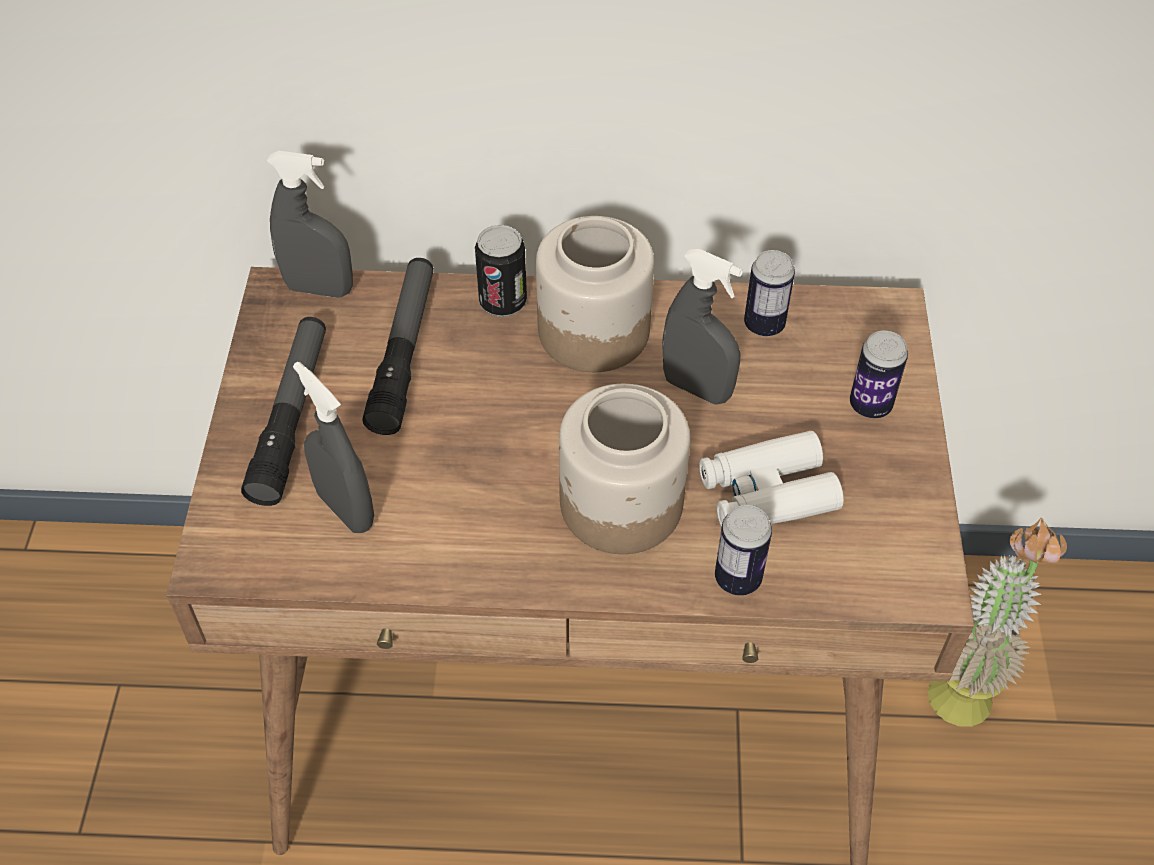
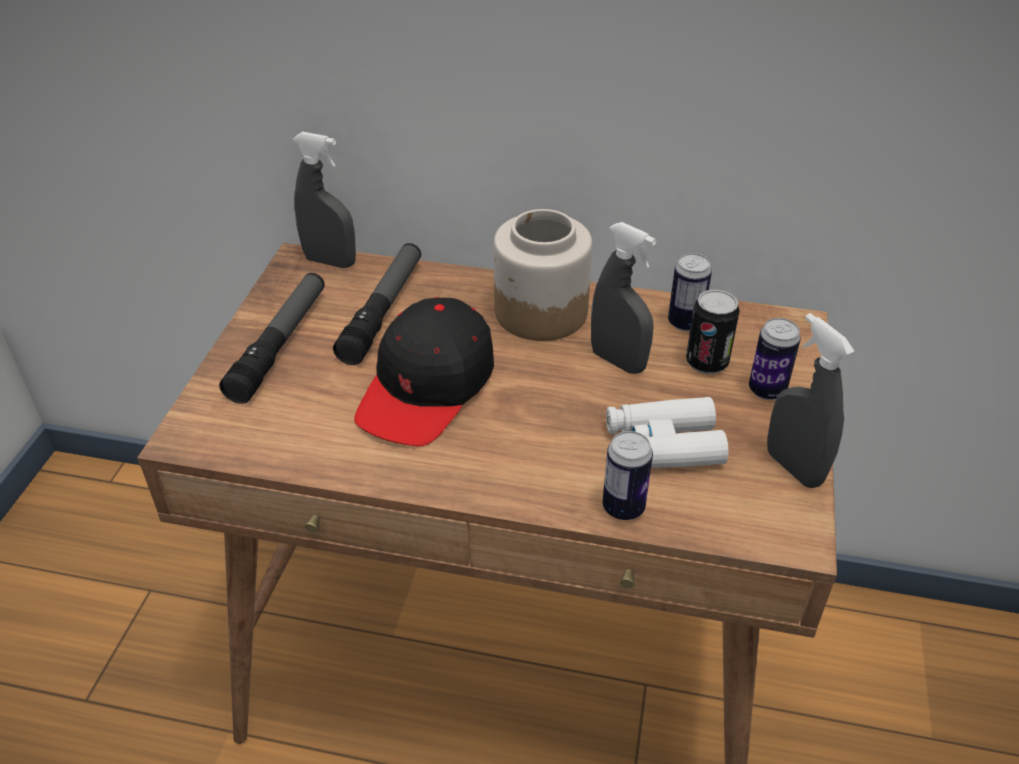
camera: 10 degrees right, 10 degrees down
grey spray bottle [293,362,374,533] -> grey spray bottle moved to [767,313,854,488]
can [475,225,527,317] -> can moved to [686,289,740,374]
jar [559,384,690,554] -> none
potted plant [928,518,1067,727] -> none
none -> black cap [354,297,494,446]

